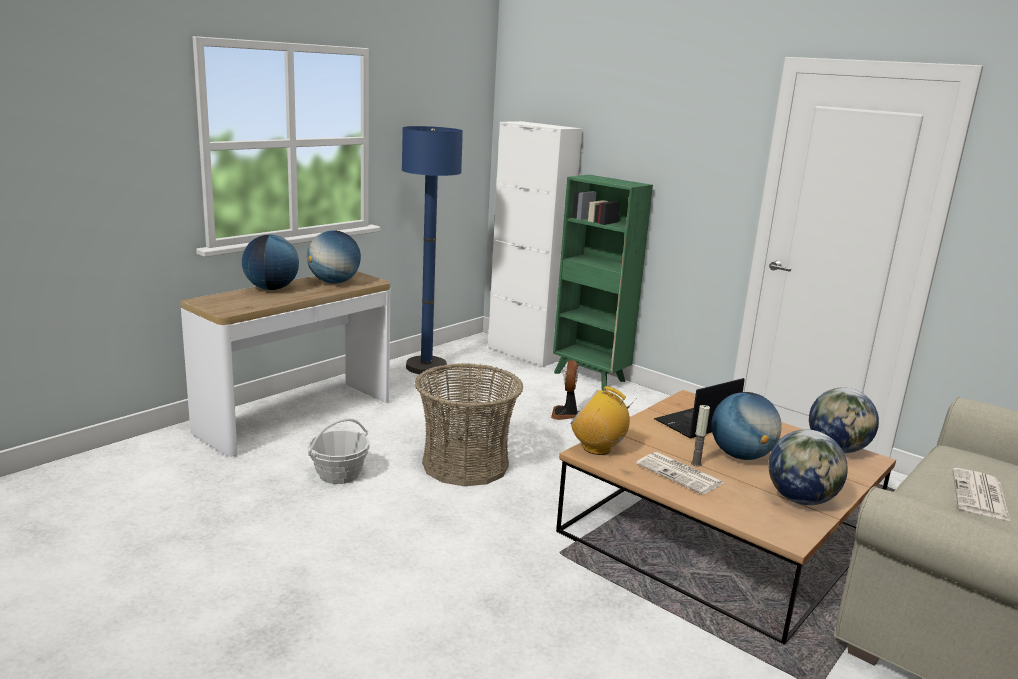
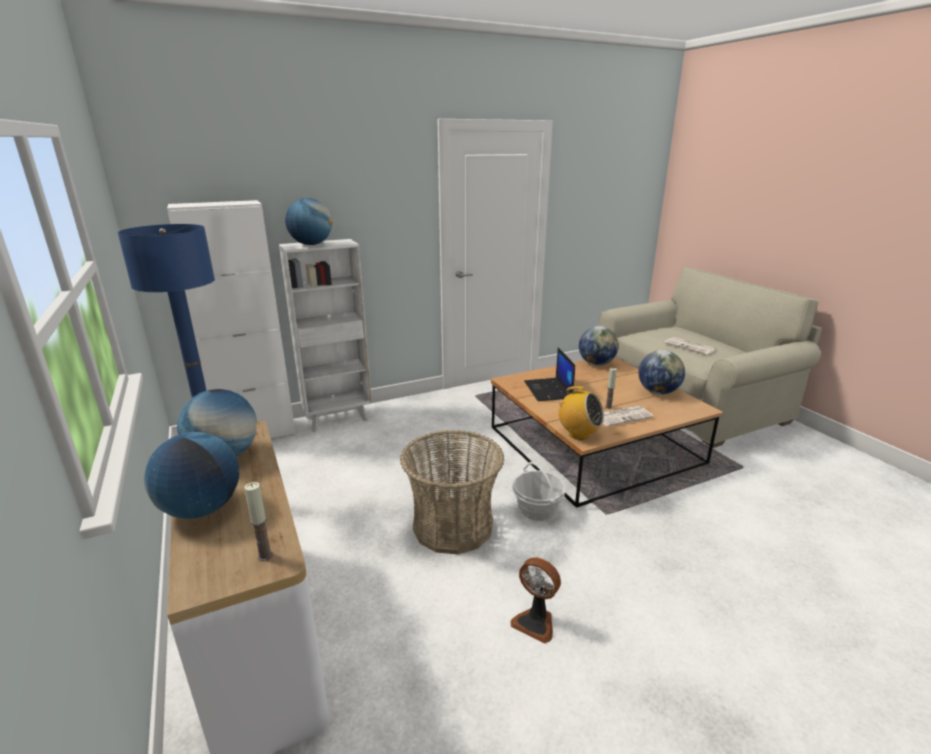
camera: 65 degrees left, 5 degrees up
basket [307,418,370,484] -> basket moved to [512,462,566,521]
fan [551,360,579,420] -> fan moved to [510,558,561,643]
green bookcase [553,175,653,391] -> white bookcase [279,239,372,432]
radio [570,386,637,455] -> radio turned 105 degrees counterclockwise [558,386,604,440]
globe [711,392,782,460] -> globe moved to [285,198,332,245]
none -> candle [244,482,273,561]

